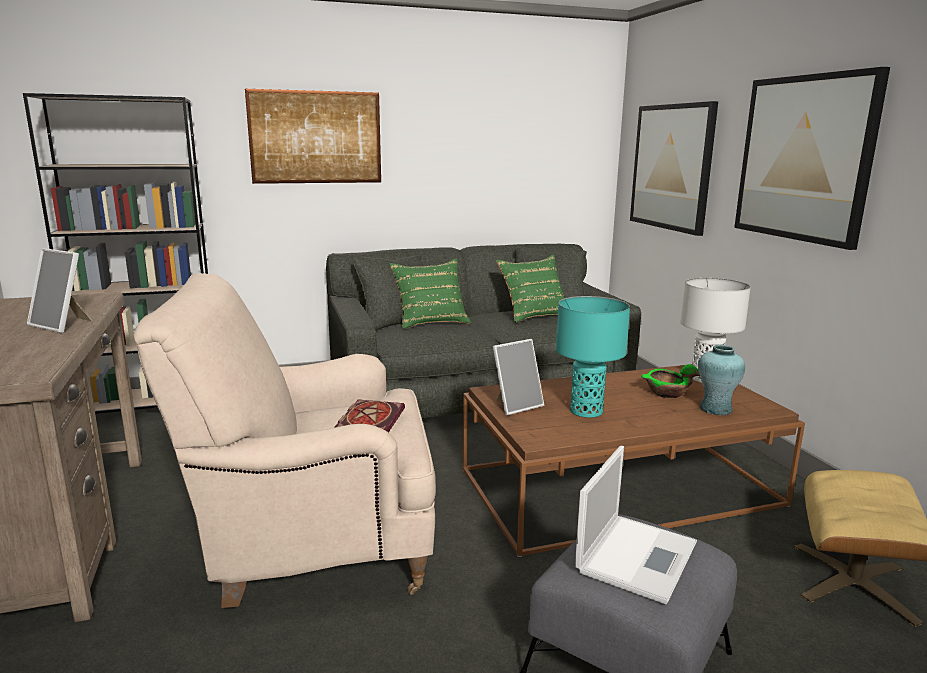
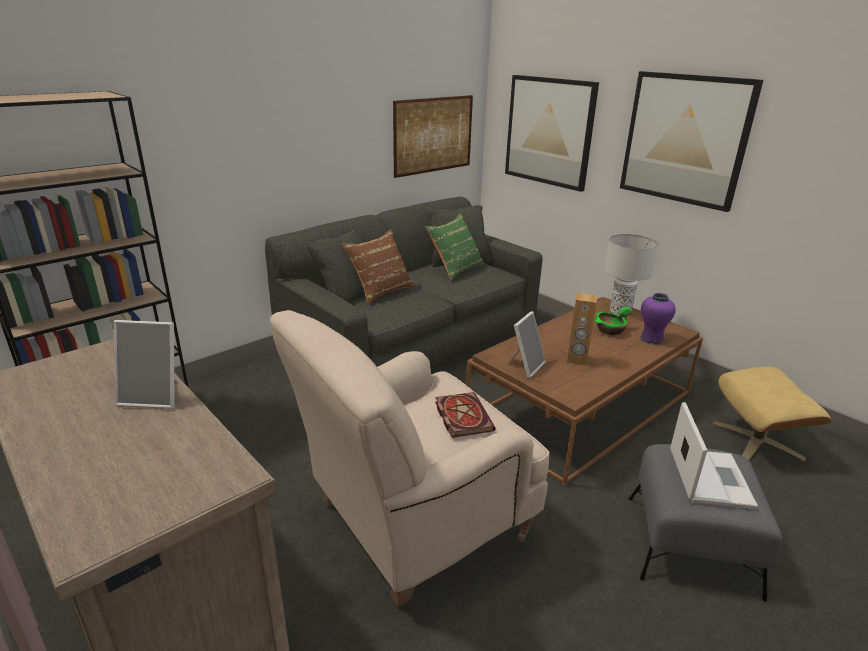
camera: 25 degrees left, 10 degrees up
picture [245,89,381,184] -> picture moved to [393,95,473,178]
green pillow [389,259,471,329] -> brown pillow [342,229,416,304]
turquoise table lamp [555,296,630,418] -> brown speaker [567,293,597,366]
turquoise vase [698,345,745,415] -> purple vase [641,293,676,344]

